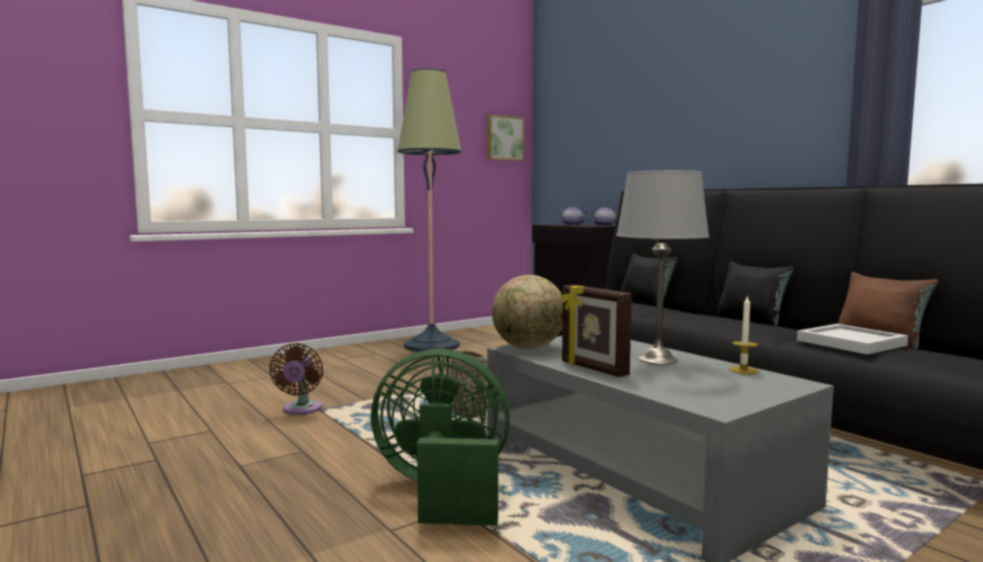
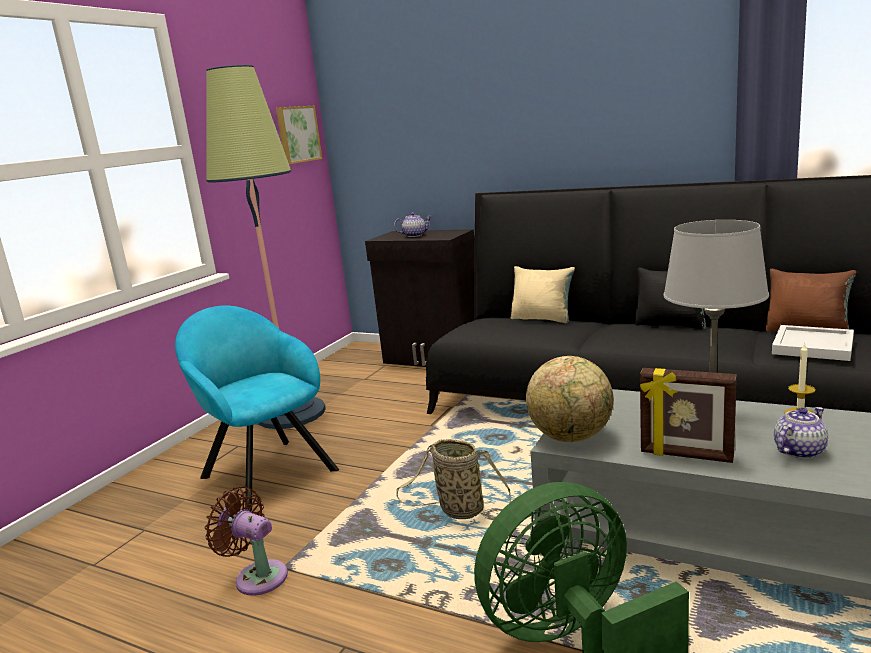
camera: 25 degrees left, 10 degrees up
brown fan [269,343,323,415] -> brown fan turned 150 degrees clockwise [205,486,288,596]
teapot [588,205,618,226] -> teapot moved to [774,407,828,459]
black pillow [621,253,678,306] -> beige pillow [511,266,575,323]
none -> turquoise armchair [175,306,339,511]

